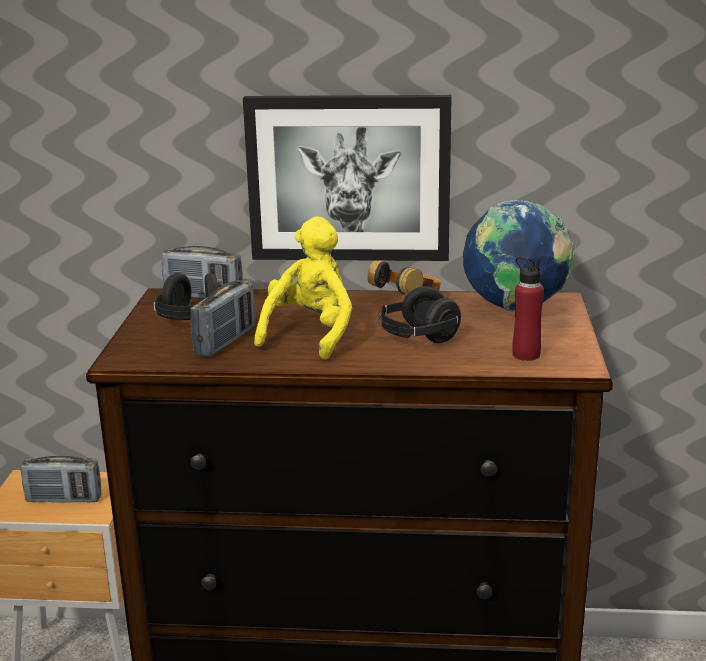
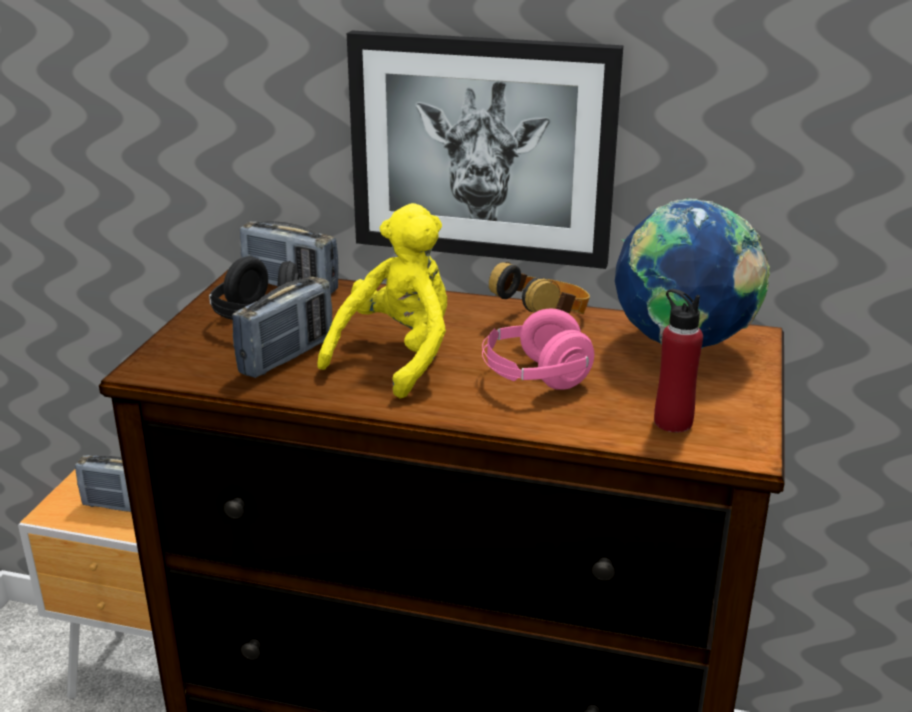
camera: 10 degrees right, 5 degrees up
black headphones [378,286,461,343] -> pink headphones [482,309,594,390]

